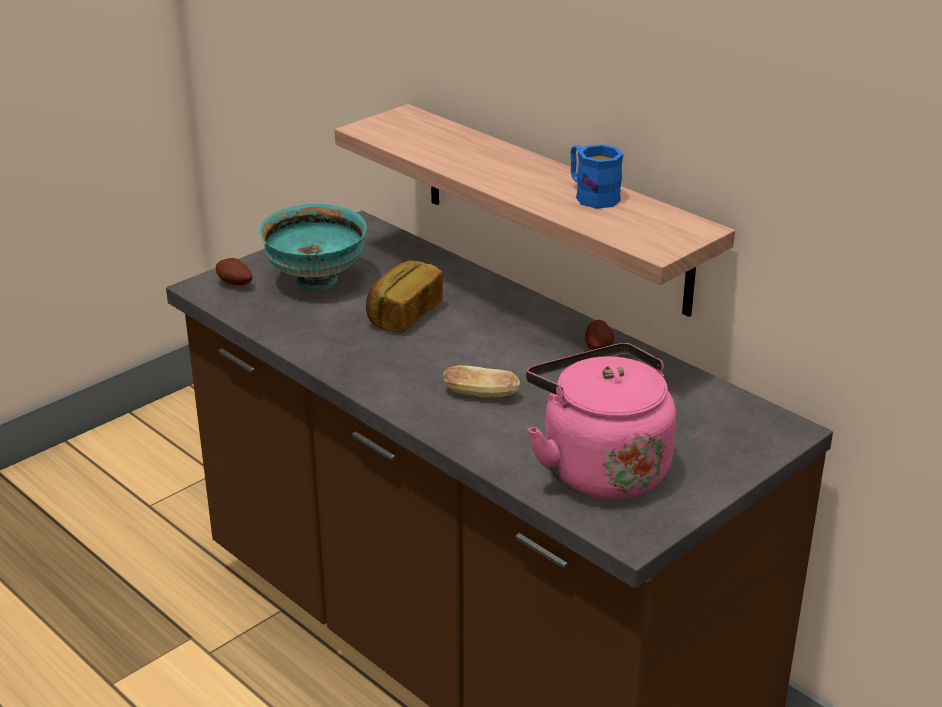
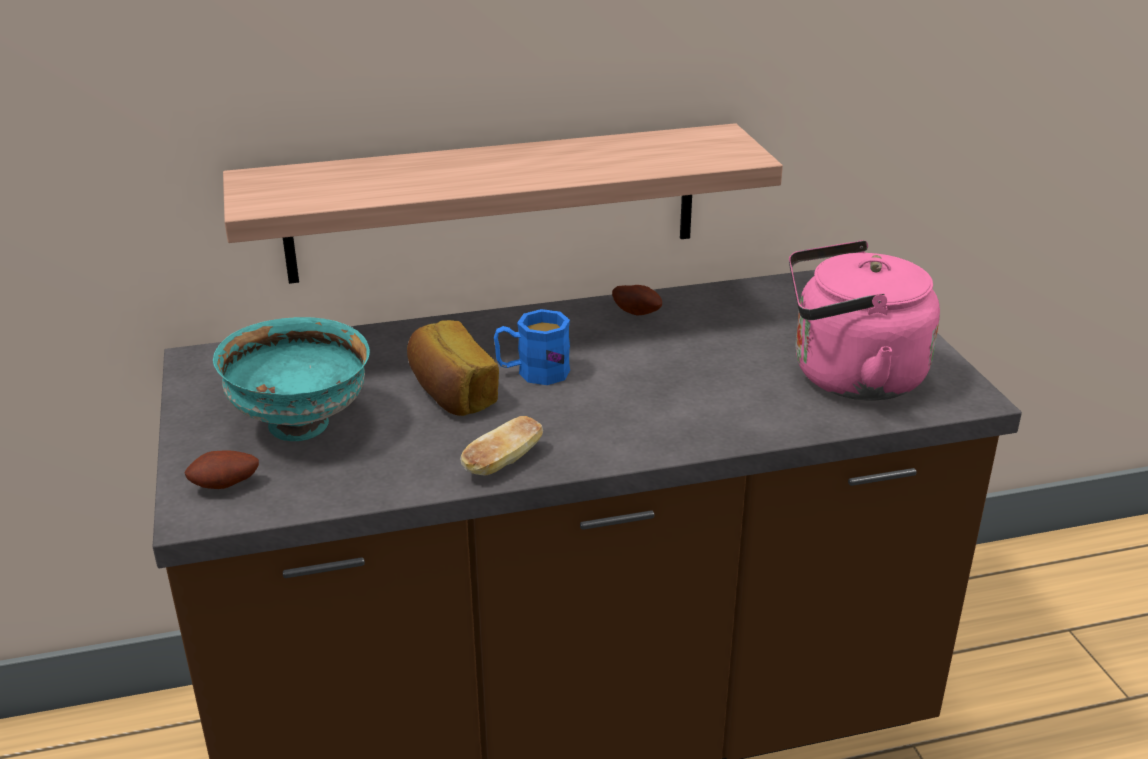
camera: 60 degrees left, 0 degrees up
bread [443,365,520,398] -> bread moved to [460,416,543,475]
blue mug [571,144,624,209] -> blue mug moved to [494,309,570,385]

